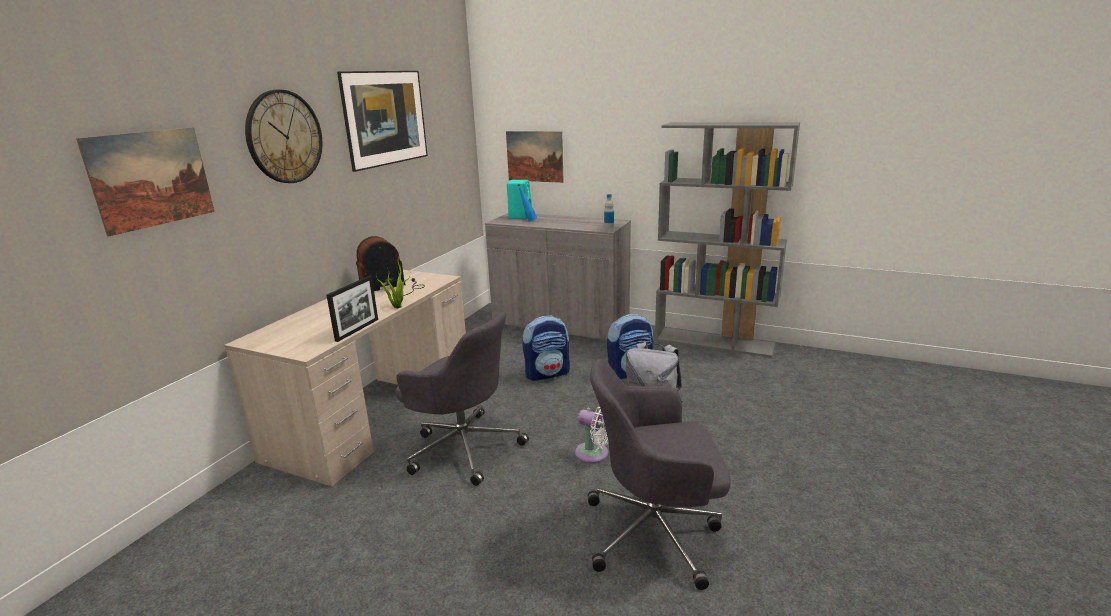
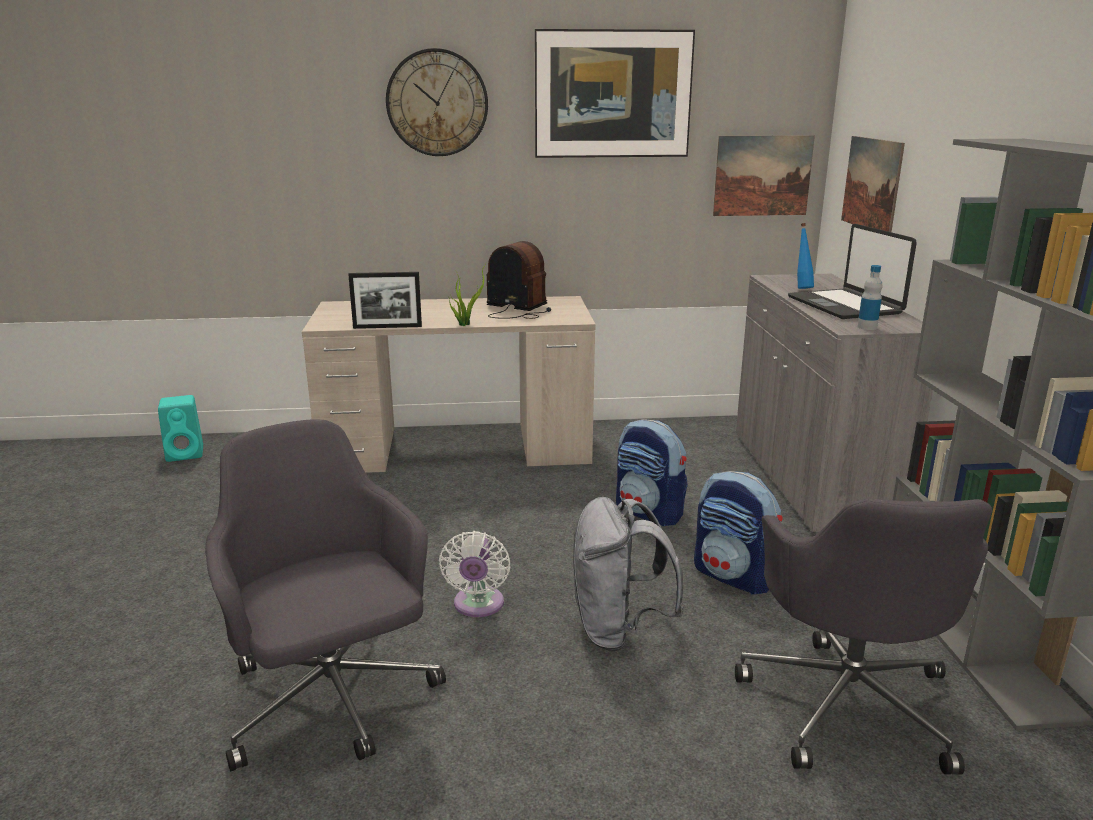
camera: 60 degrees right, 0 degrees up
picture [76,127,215,236] -> picture moved to [713,135,815,216]
grey office chair [396,312,529,486] -> grey office chair moved to [735,498,992,775]
turquoise speaker [507,180,532,219] -> turquoise speaker moved to [158,395,203,462]
none -> laptop [788,224,917,319]

